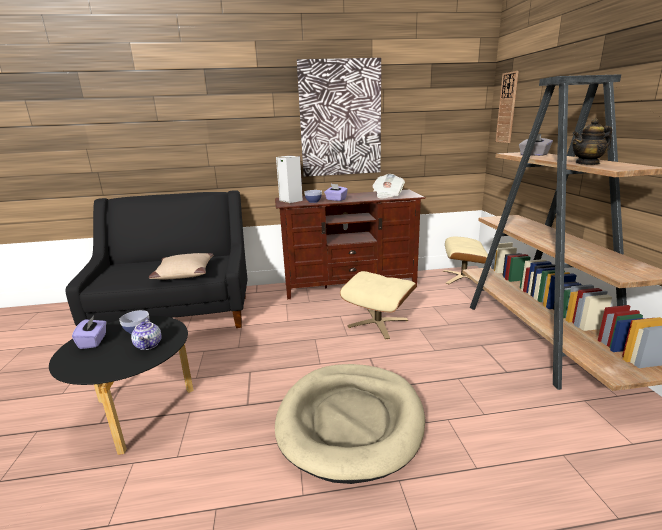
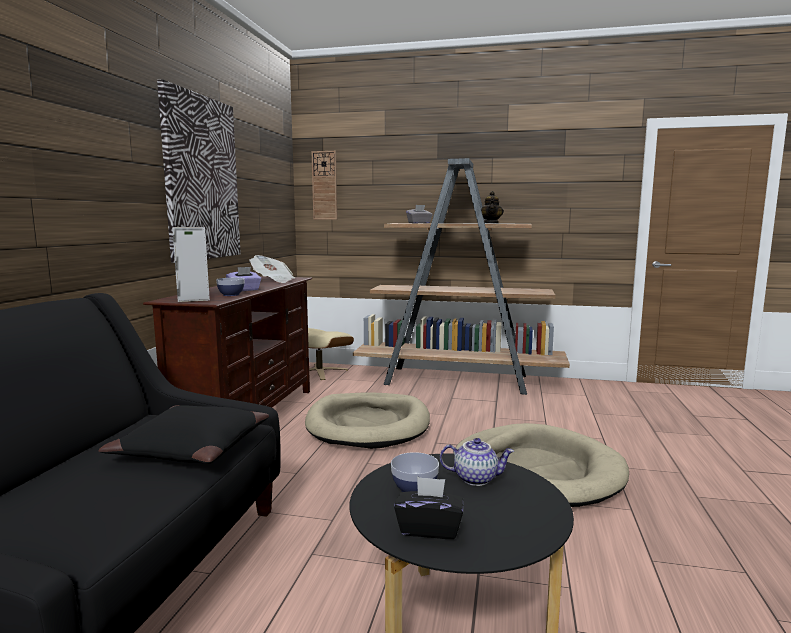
camera: 70 degrees left, 10 degrees down
purple tissue box [72,316,106,349] -> black tissue box [394,477,463,539]
beige pillow [149,253,213,280] -> black pillow [98,405,269,464]
beige ottoman [340,271,417,339] -> beige dog bed [305,393,430,449]

